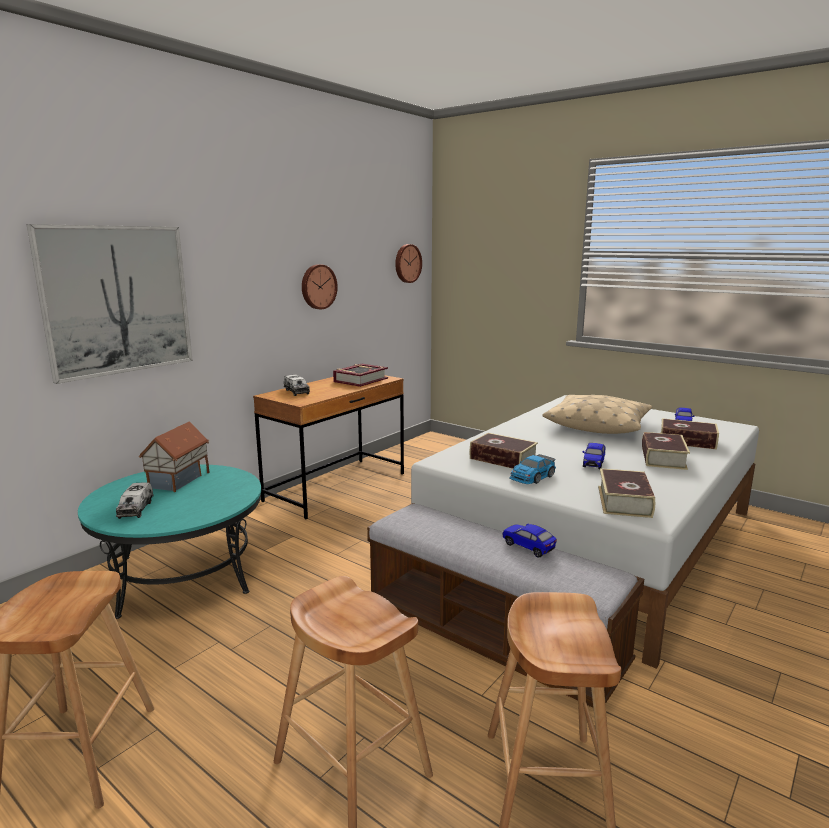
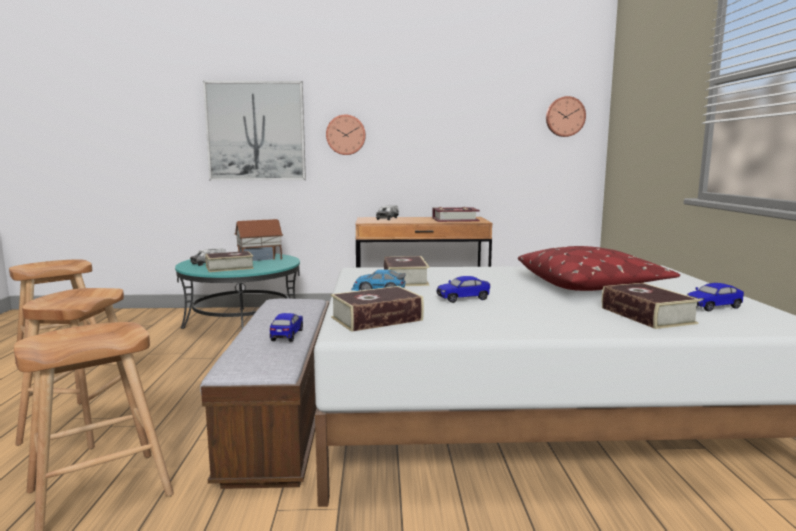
camera: 50 degrees right, 5 degrees down
wall clock [302,264,338,309] -> wall clock moved to [326,115,366,155]
beige pillow [542,395,652,434] -> red pillow [518,246,680,291]
book [642,432,690,470] -> book moved to [205,251,254,272]

